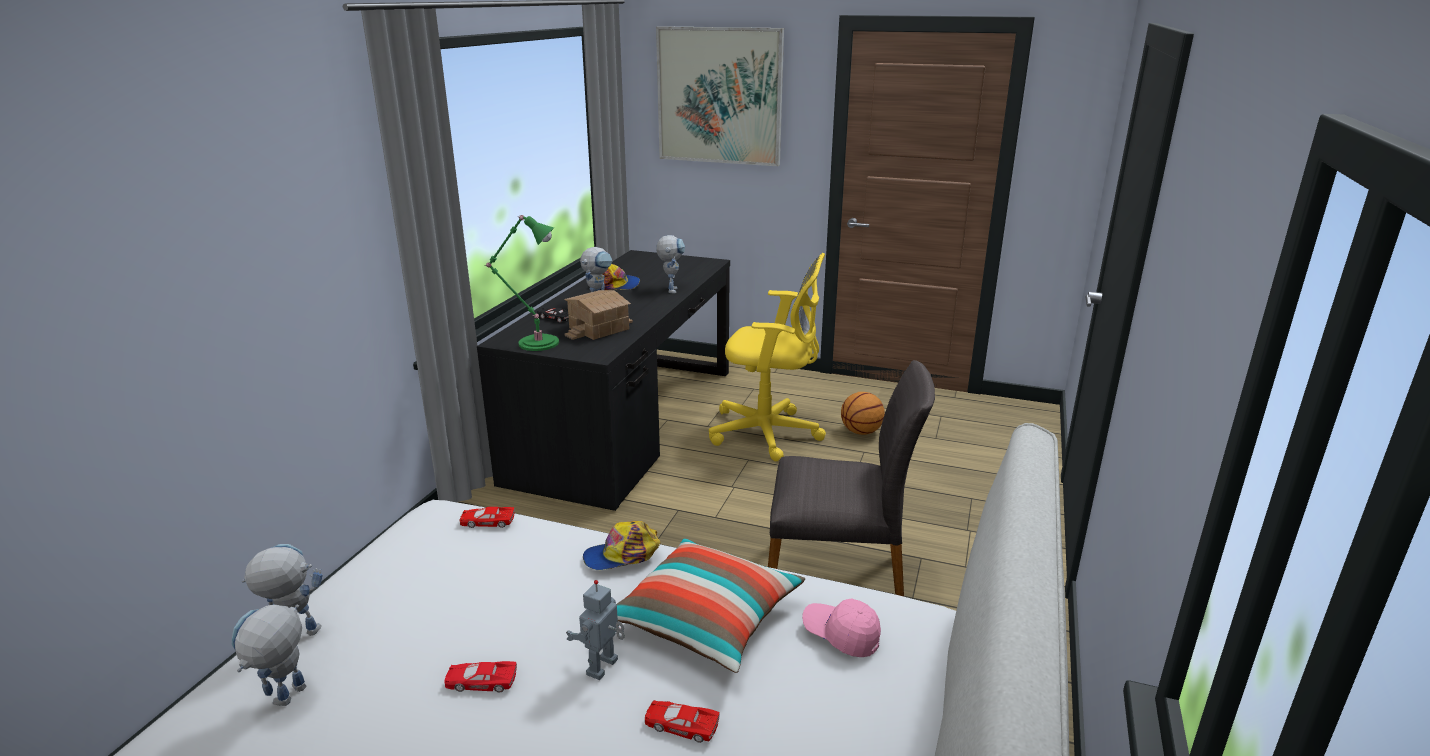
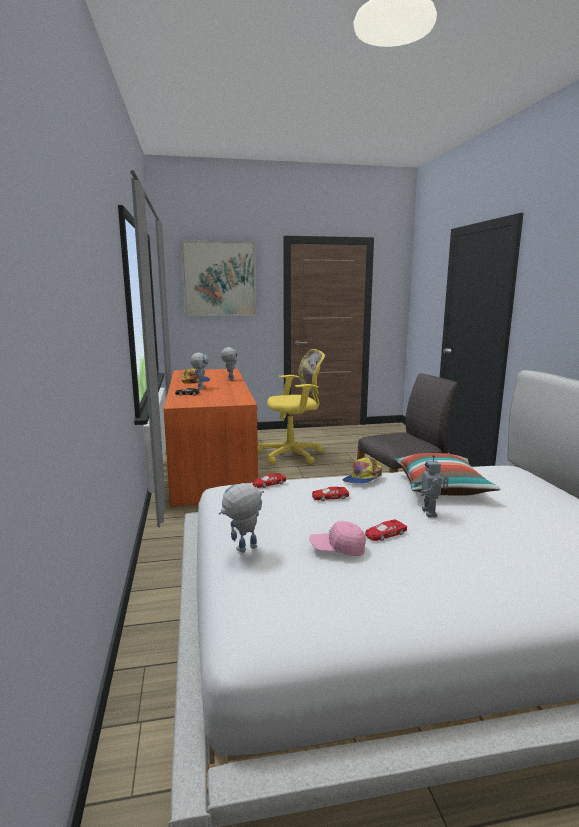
camera: 30 degrees left, 10 degrees down
toy robot [231,604,306,706] -> none
black desk [477,250,730,511] -> orange desk [164,369,258,507]
green table lamp [484,215,559,351] -> none
toy house [564,290,633,340] -> none
red toy car [645,700,719,743] -> red toy car moved to [312,487,349,501]
pink cap [802,599,881,657] -> pink cap moved to [309,521,366,556]
basketball [841,392,885,435] -> none

